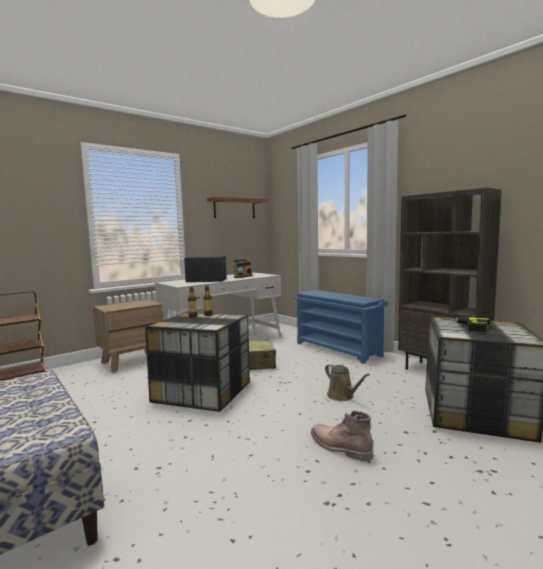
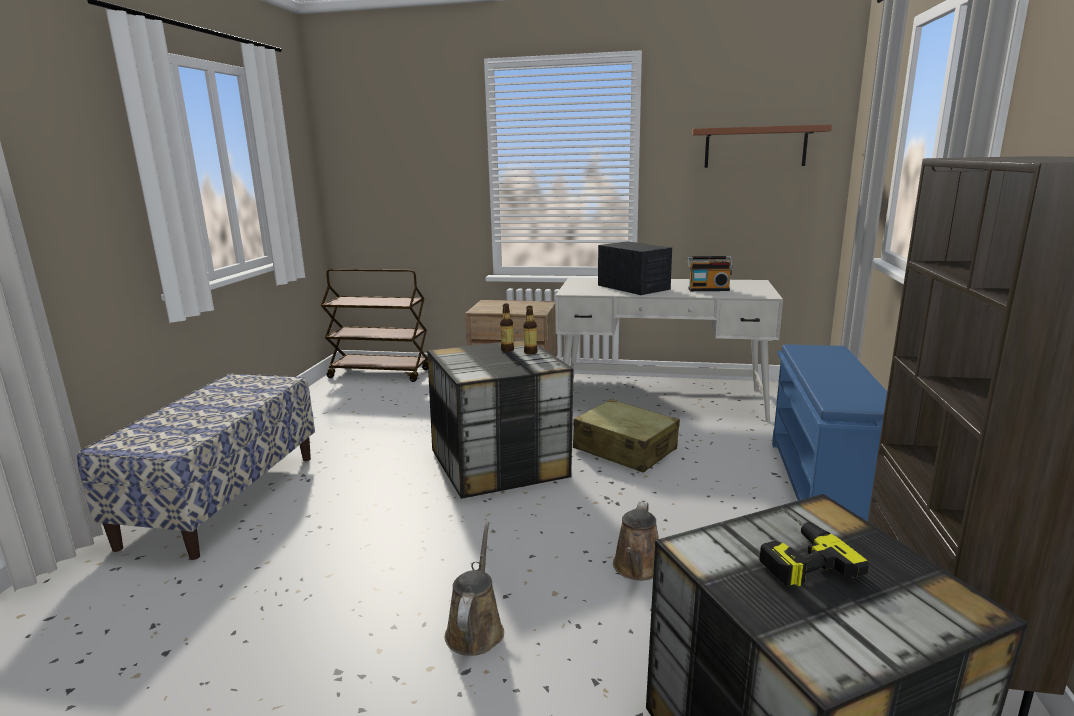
camera: 50 degrees right, 10 degrees up
brown boot [311,411,373,462] -> brown watering can [445,522,504,656]

